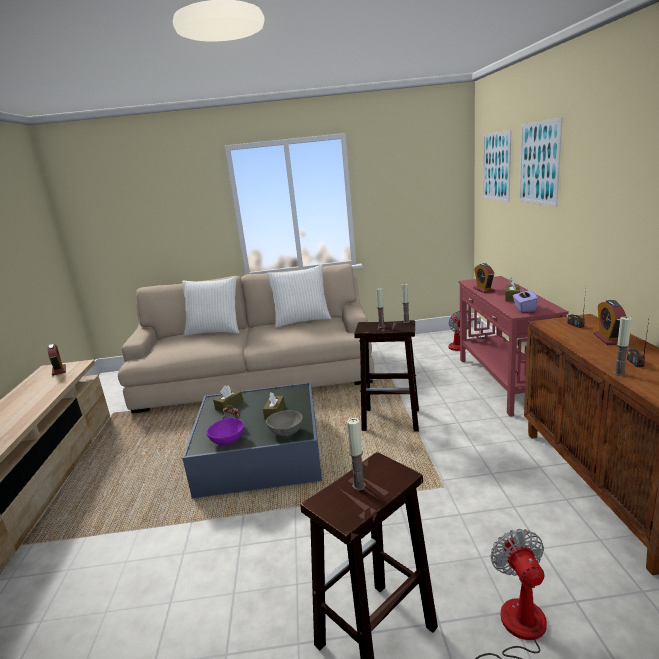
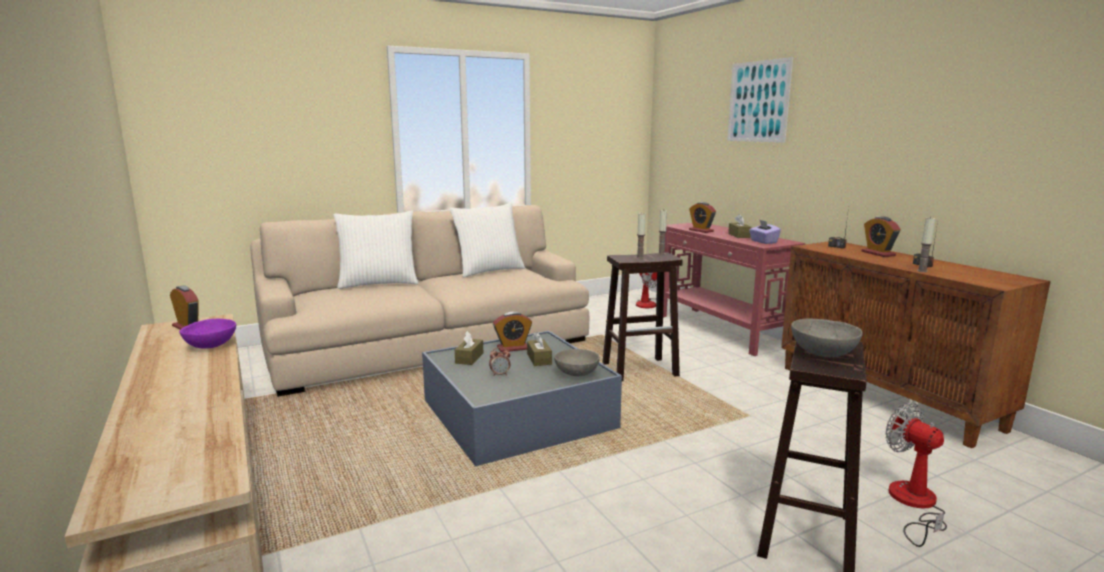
camera: 25 degrees left, 5 degrees down
purple bowl [206,418,244,445] -> purple bowl moved to [179,319,236,349]
candle [347,418,366,490] -> grey bowl [791,318,863,357]
picture [483,130,512,203] -> none
none -> alarm clock [493,312,532,352]

